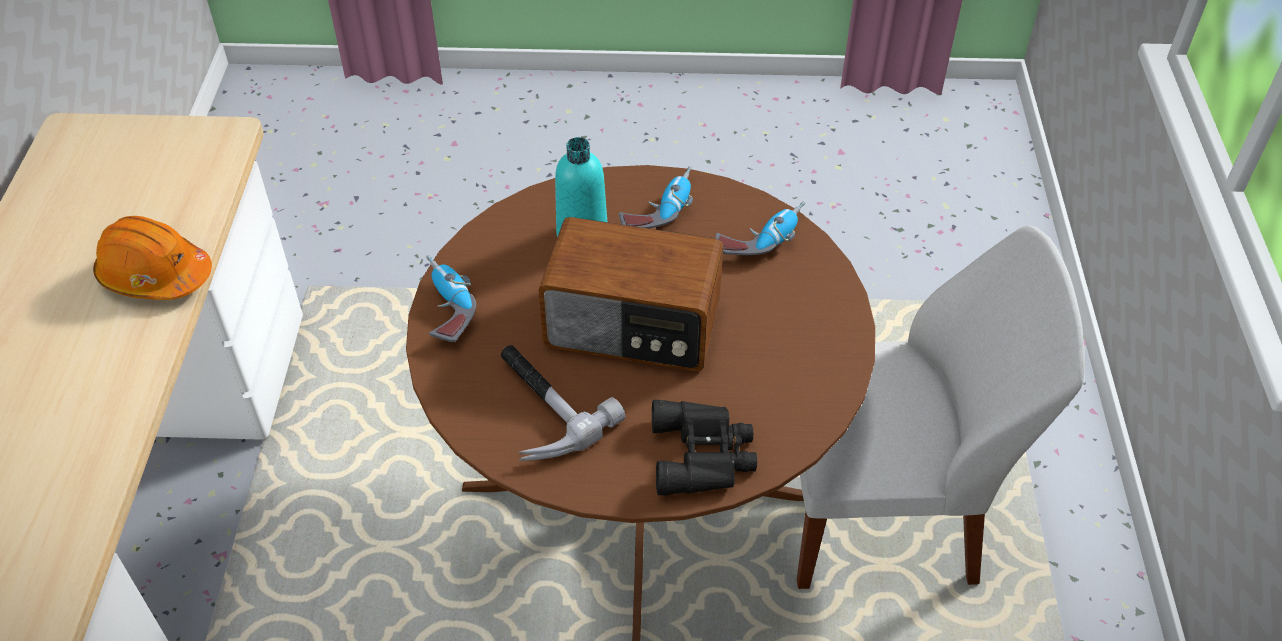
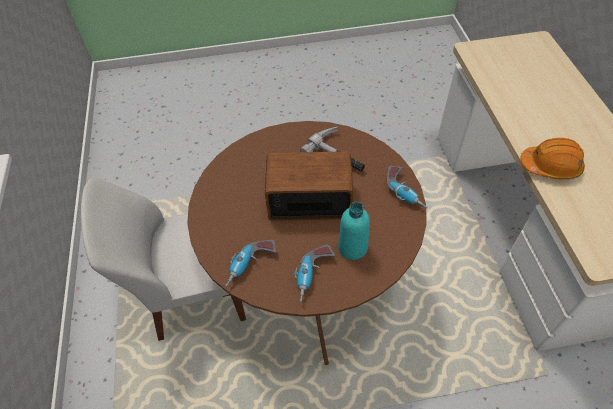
camera: 170 degrees right, 5 degrees up
black binoculars [652,400,757,495] -> none

